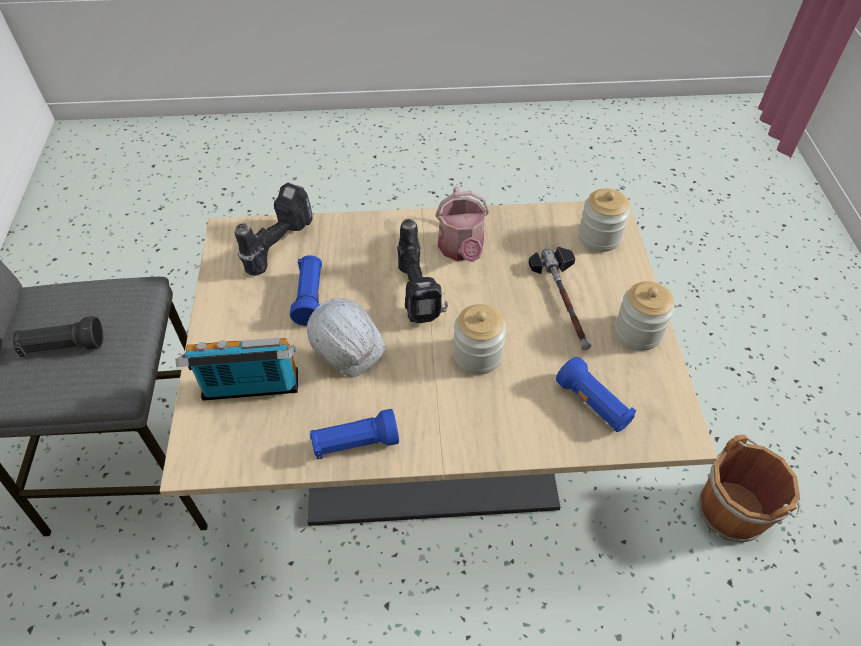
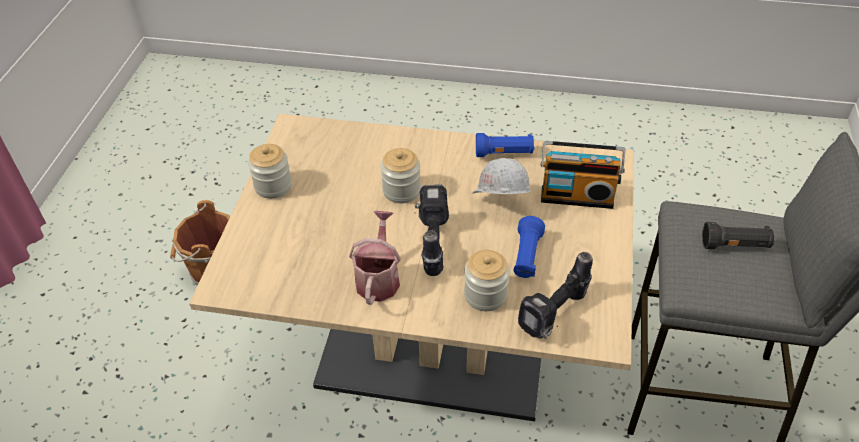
camera: 165 degrees left, 5 degrees down
hammer [528,246,591,350] -> none
blue flashlight [556,357,636,432] -> none
jar [578,188,630,252] -> jar moved to [464,250,510,311]

